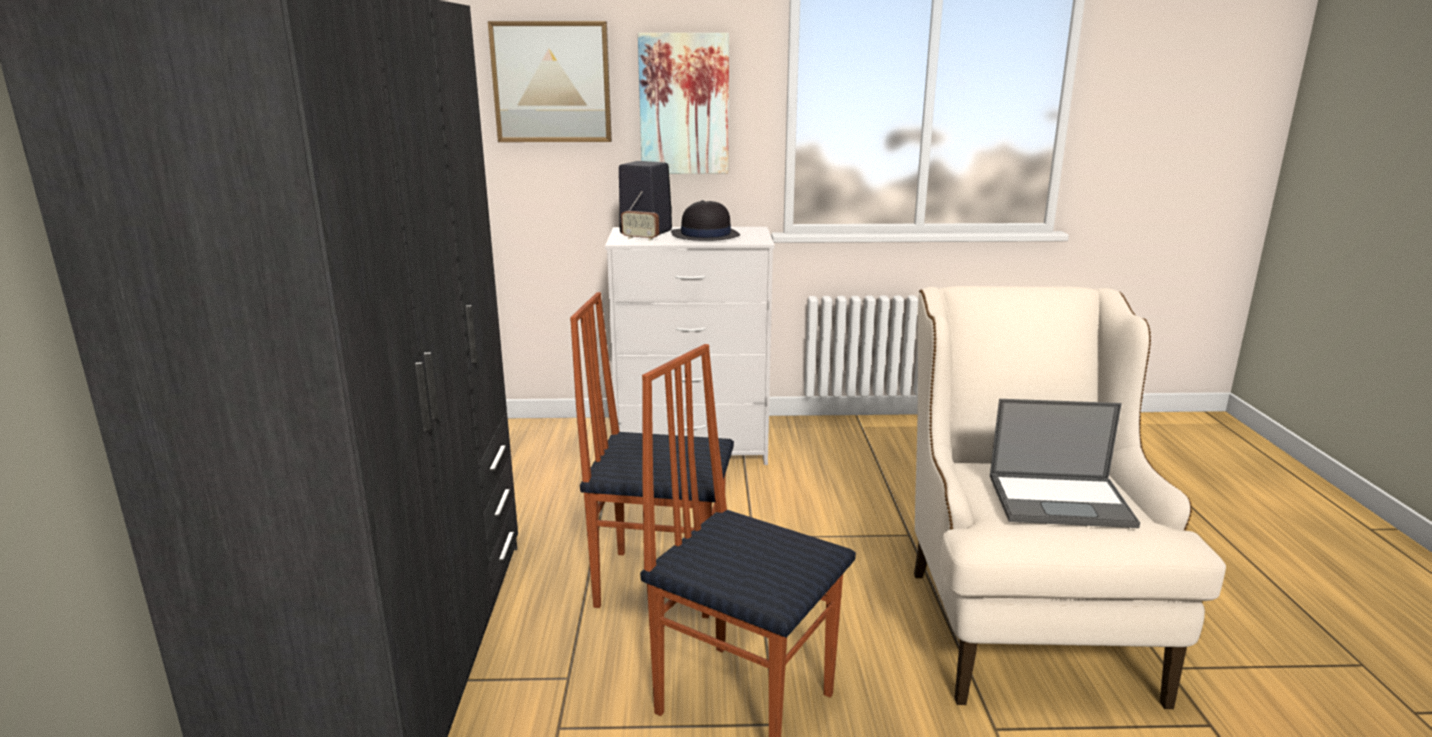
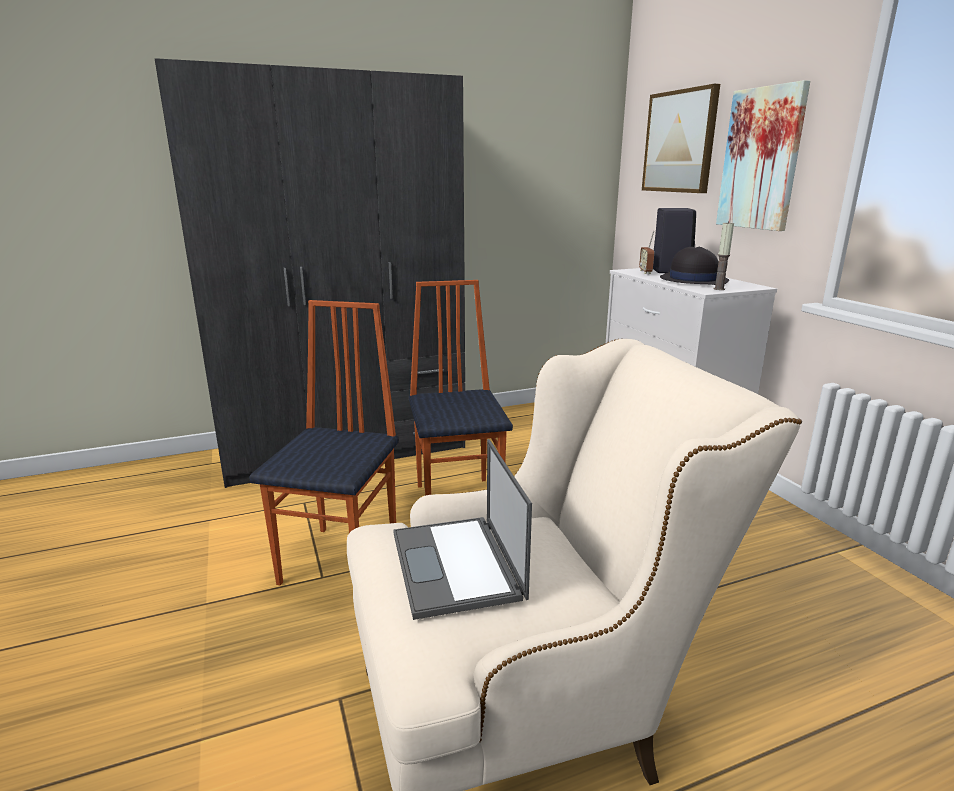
camera: 70 degrees right, 0 degrees up
none -> candle [713,221,734,290]

